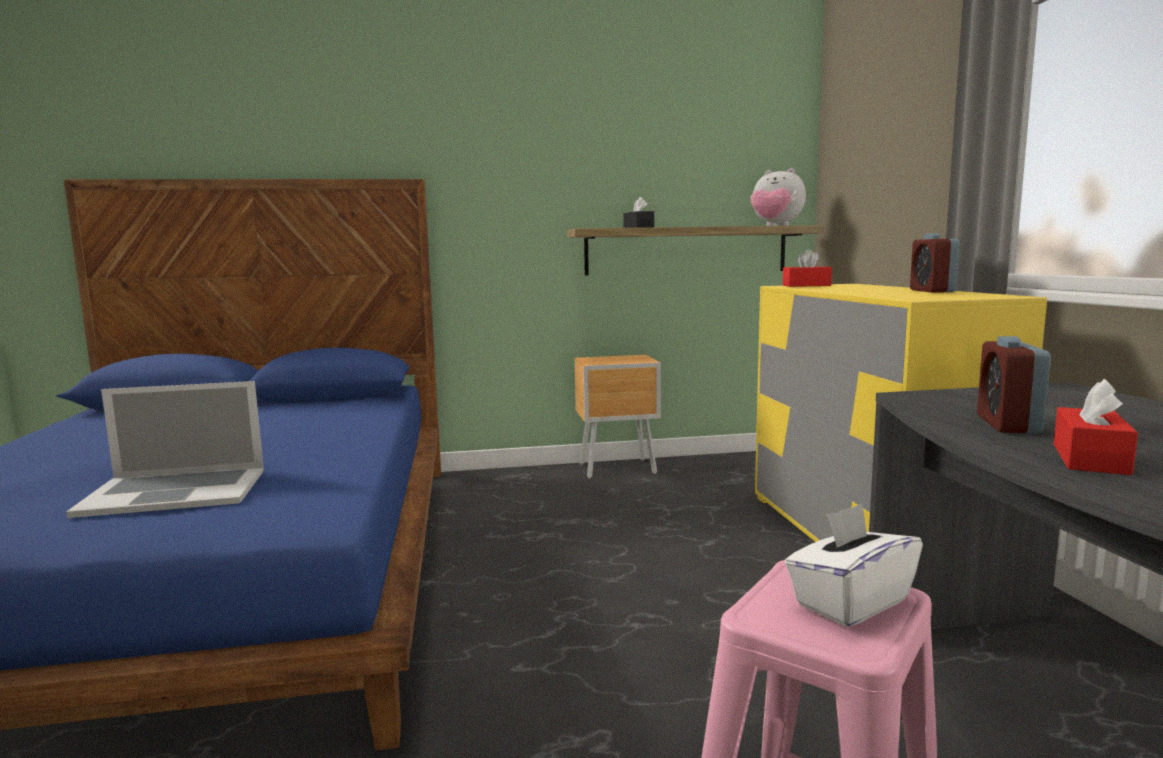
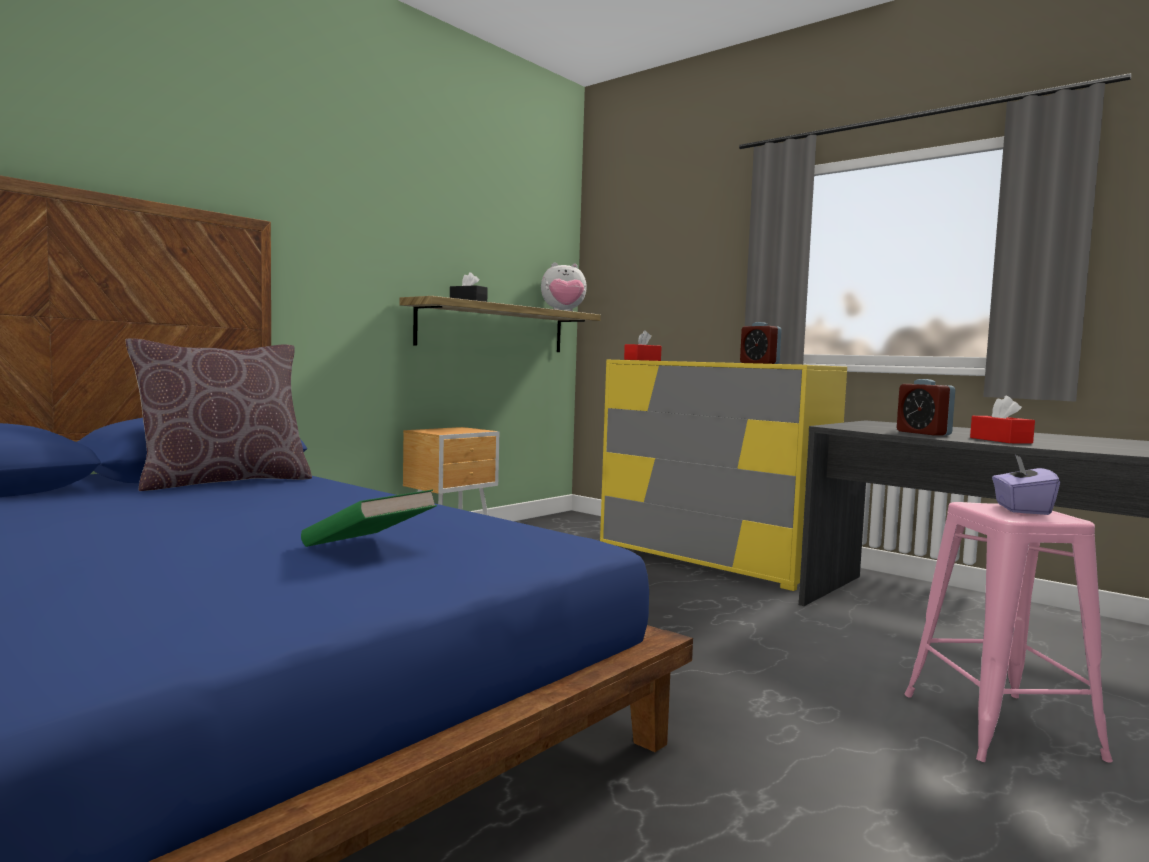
camera: 40 degrees left, 5 degrees down
laptop [66,381,264,518] -> green book [301,490,437,547]
white tissue box [785,503,923,627] -> purple tissue box [992,454,1060,515]
none -> brown pillow [126,338,312,491]

